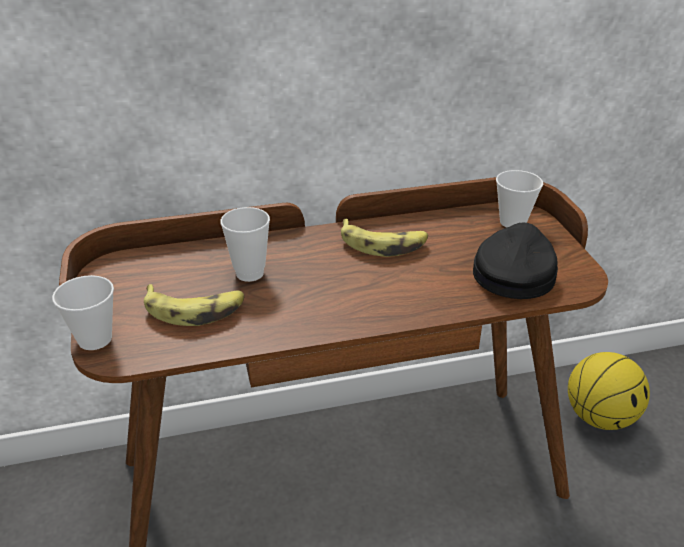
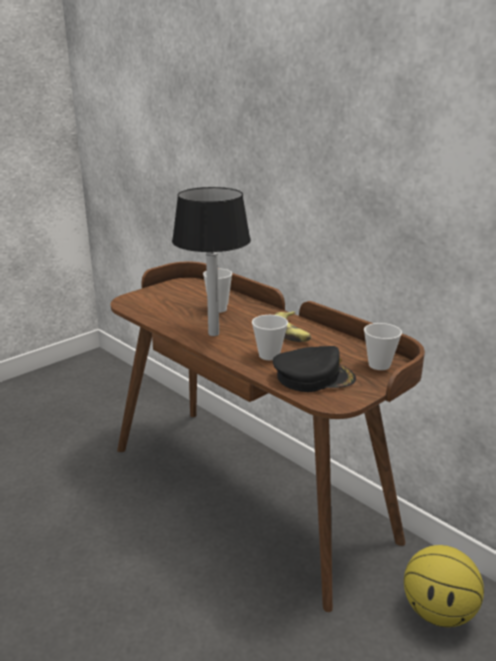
camera: 60 degrees right, 10 degrees down
cup [52,275,114,350] -> cup moved to [252,315,288,360]
banana [144,284,245,326] -> none
none -> table lamp [172,187,251,336]

